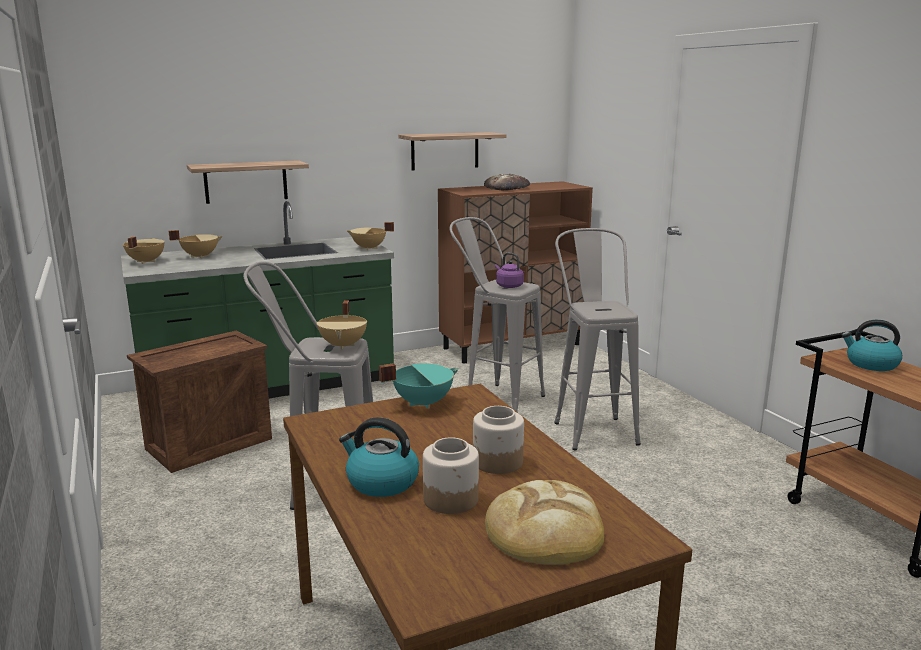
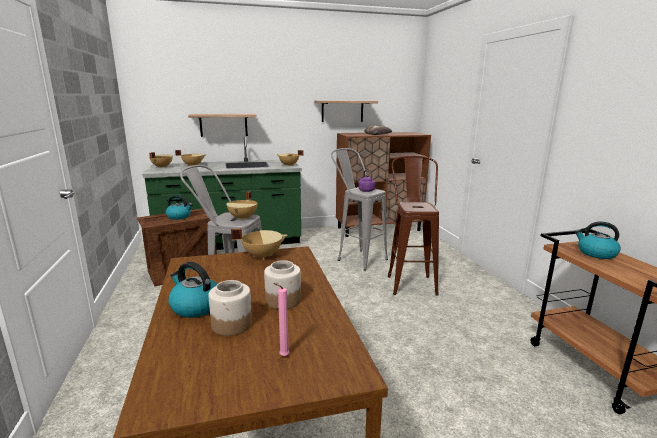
camera: 10 degrees right, 0 degrees up
turquoise cooking pot [379,363,459,409] -> beige cooking pot [231,228,288,260]
bread [485,480,604,565] -> pink candle [273,283,290,356]
grey stool [554,228,641,450] -> brown stool [388,156,439,296]
none -> kettle [166,195,193,220]

